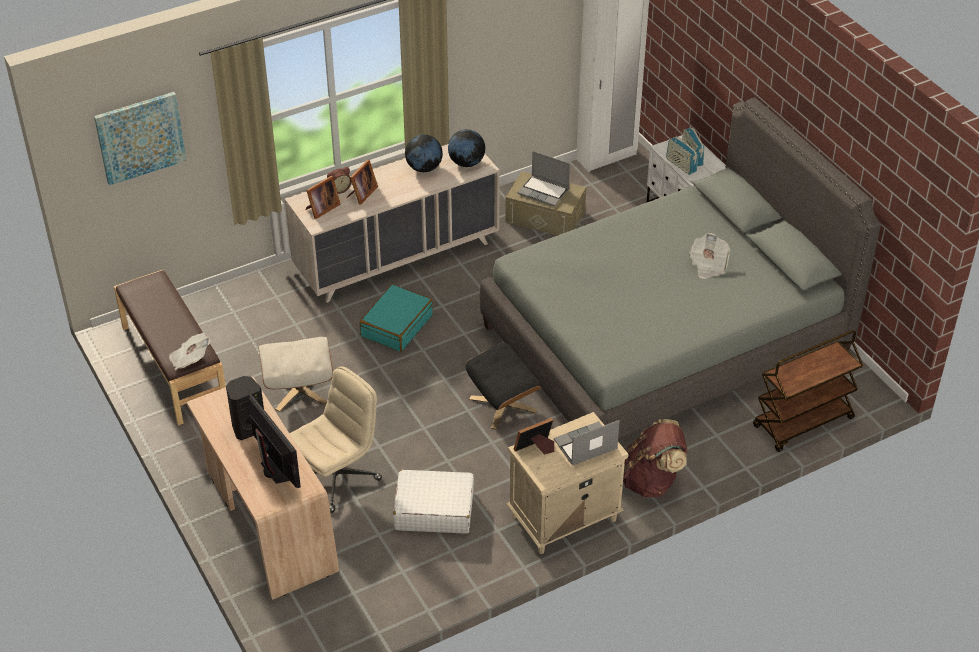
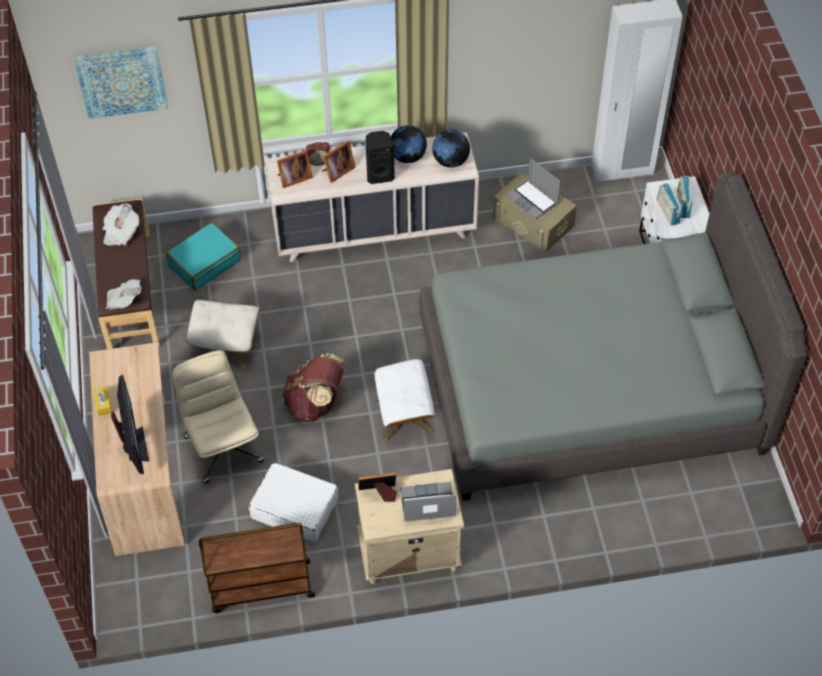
camera: 20 degrees right, 10 degrees up
black speaker [226,376,264,440] -> black speaker moved to [366,131,395,184]
beige office chair [289,367,382,513] -> beige office chair turned 90 degrees counterclockwise [173,350,264,484]
turquoise suitcase [360,284,433,352] -> turquoise suitcase moved to [165,222,241,291]
black ottoman [465,343,541,430] -> white ottoman [375,359,434,441]
brown backpack [623,419,687,497] -> brown backpack moved to [282,353,345,422]
newspaper [689,233,731,279] -> newspaper moved to [102,203,139,246]
brown cart [753,330,863,452] -> brown cart moved to [199,522,315,613]
none -> yellow tissue box [93,387,112,416]

